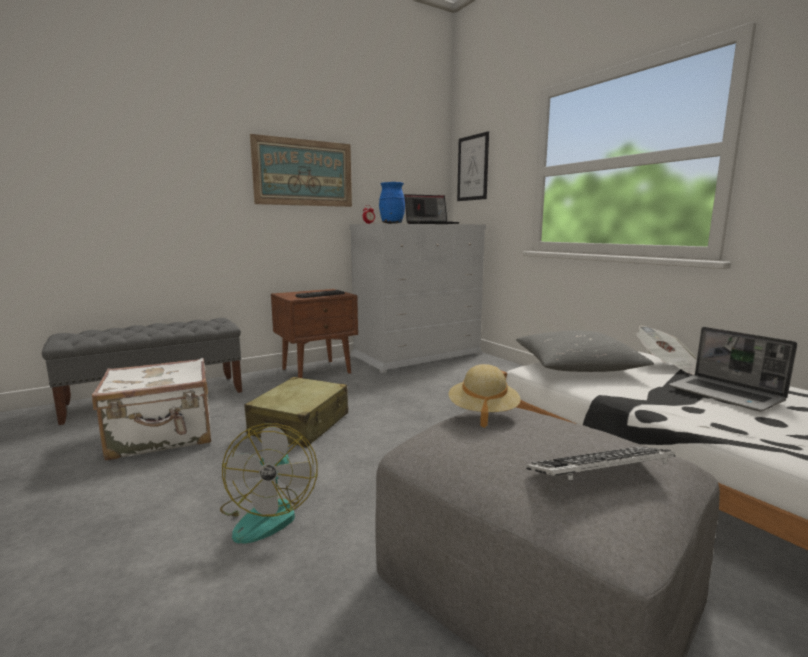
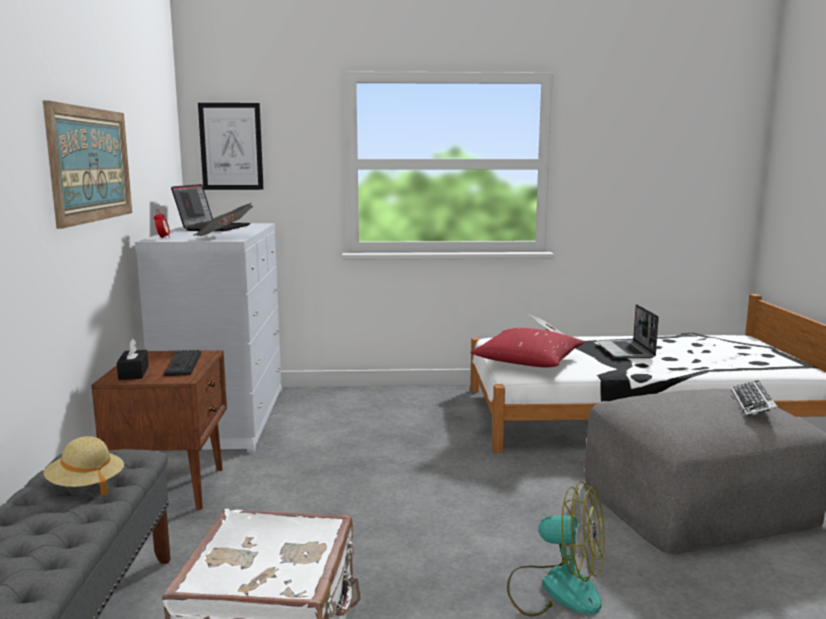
camera: 60 degrees left, 0 degrees up
beige suitcase [245,377,348,447] -> none
blue vase [379,182,405,224] -> newspaper [194,203,253,236]
beige hat [449,364,521,428] -> beige hat moved to [44,436,124,496]
grey pillow [516,331,654,372] -> red pillow [470,328,585,367]
laptop [669,327,797,411] -> laptop turned 90 degrees clockwise [596,304,659,358]
none -> black tissue box [117,338,149,380]

